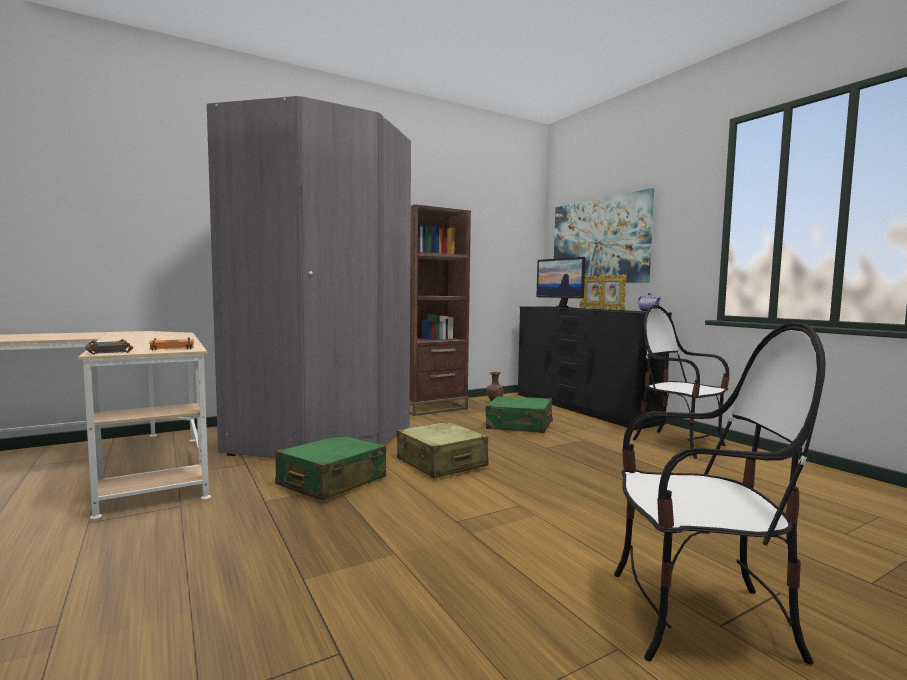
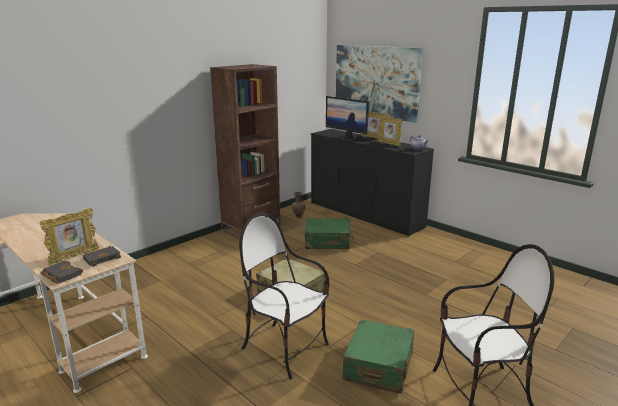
camera: 15 degrees left, 15 degrees up
orange book [149,337,194,350] -> black book [83,246,121,267]
grey wardrobe [207,96,411,458] -> none
green suitcase [275,435,386,501] -> green suitcase moved to [343,320,414,394]
chair [633,305,730,459] -> chair moved to [239,212,330,379]
none -> picture frame [39,208,99,265]

